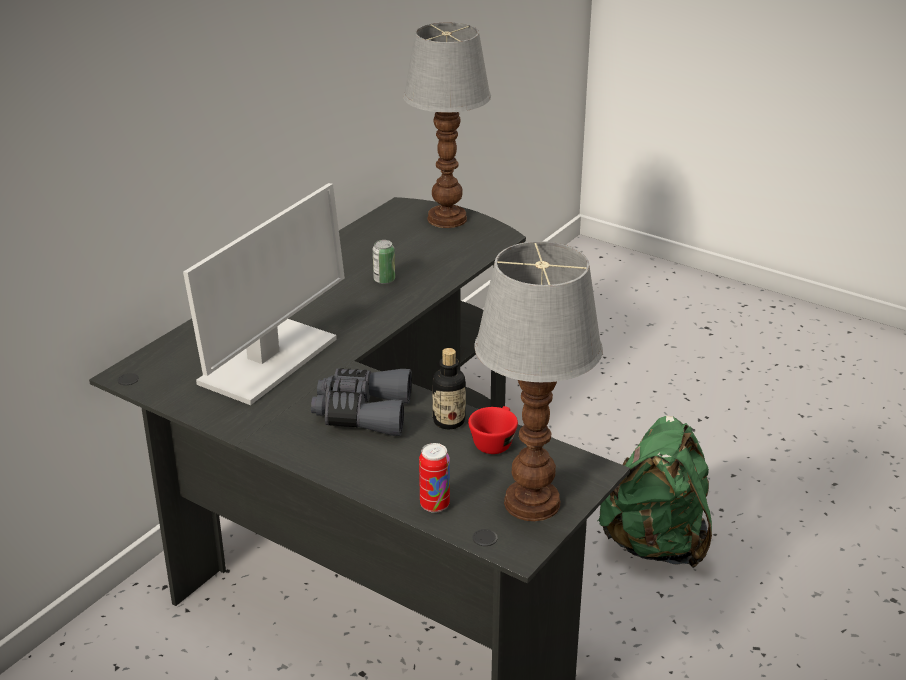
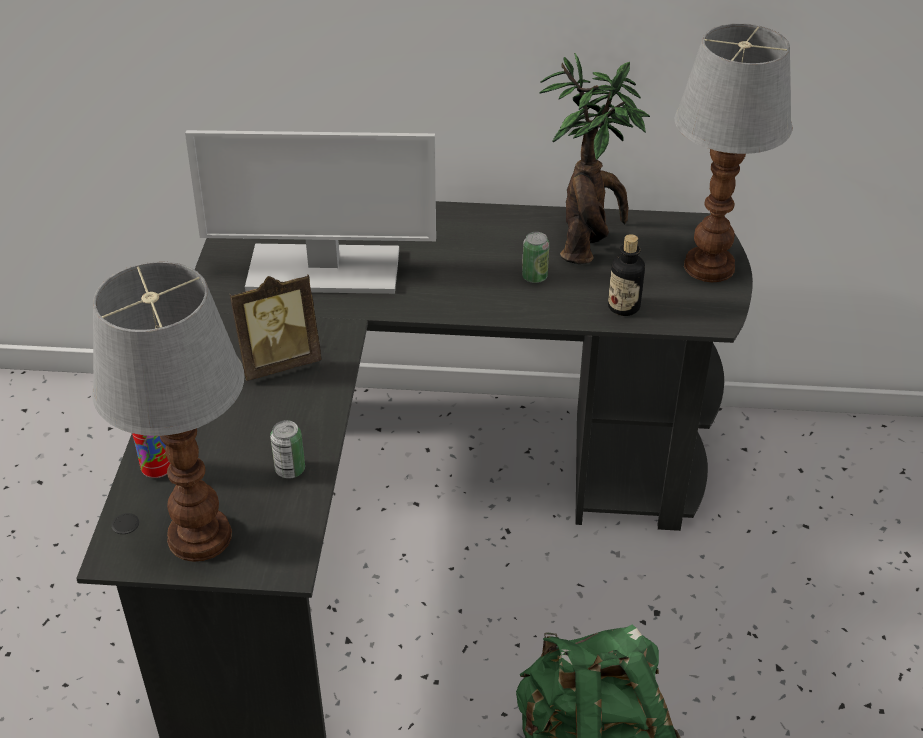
camera: 60 degrees right, 10 degrees up
grey binoculars [311,368,412,436] -> picture frame [230,274,322,381]
bottle [432,348,466,429] -> bottle moved to [608,234,645,316]
red cup [468,406,518,454] -> can [270,420,305,479]
none -> potted plant [539,53,650,264]

